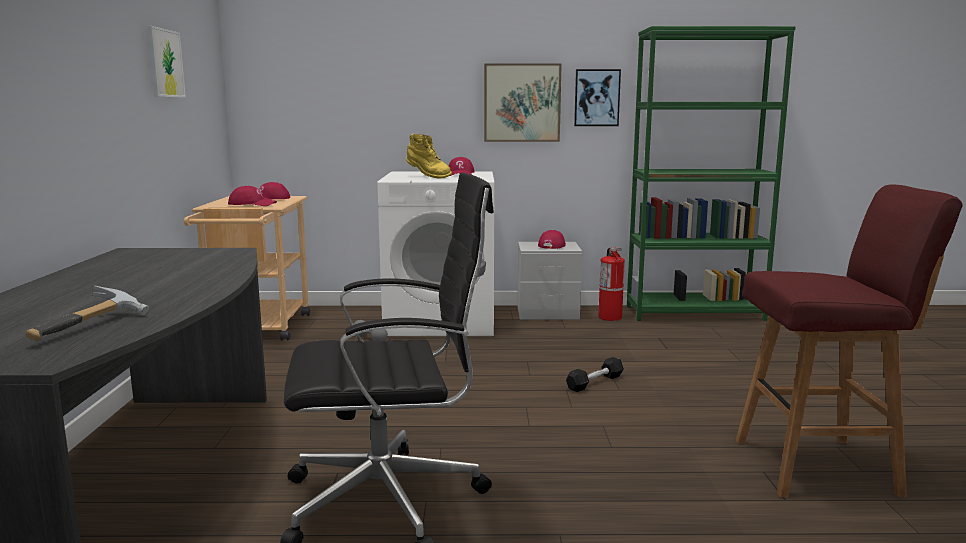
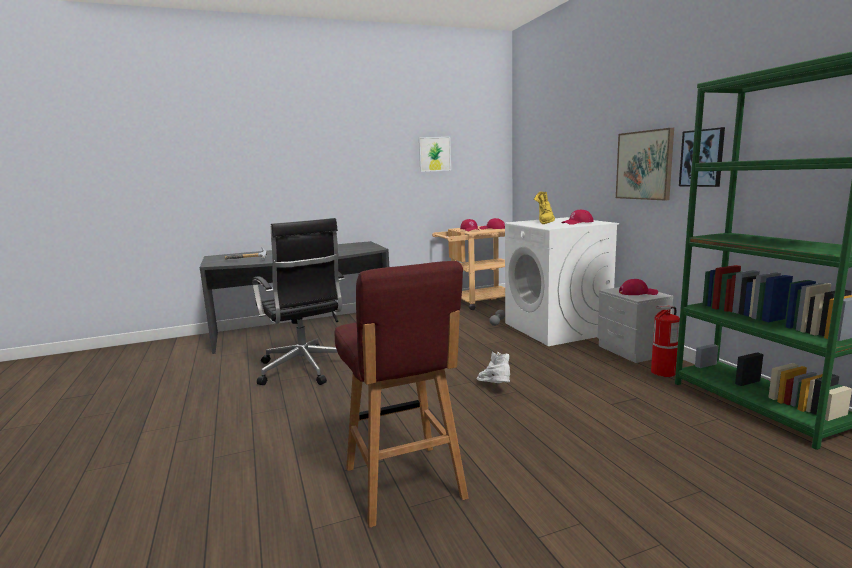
camera: 70 degrees right, 0 degrees up
black dumbbell [566,357,624,392] -> white boot [477,352,510,383]

